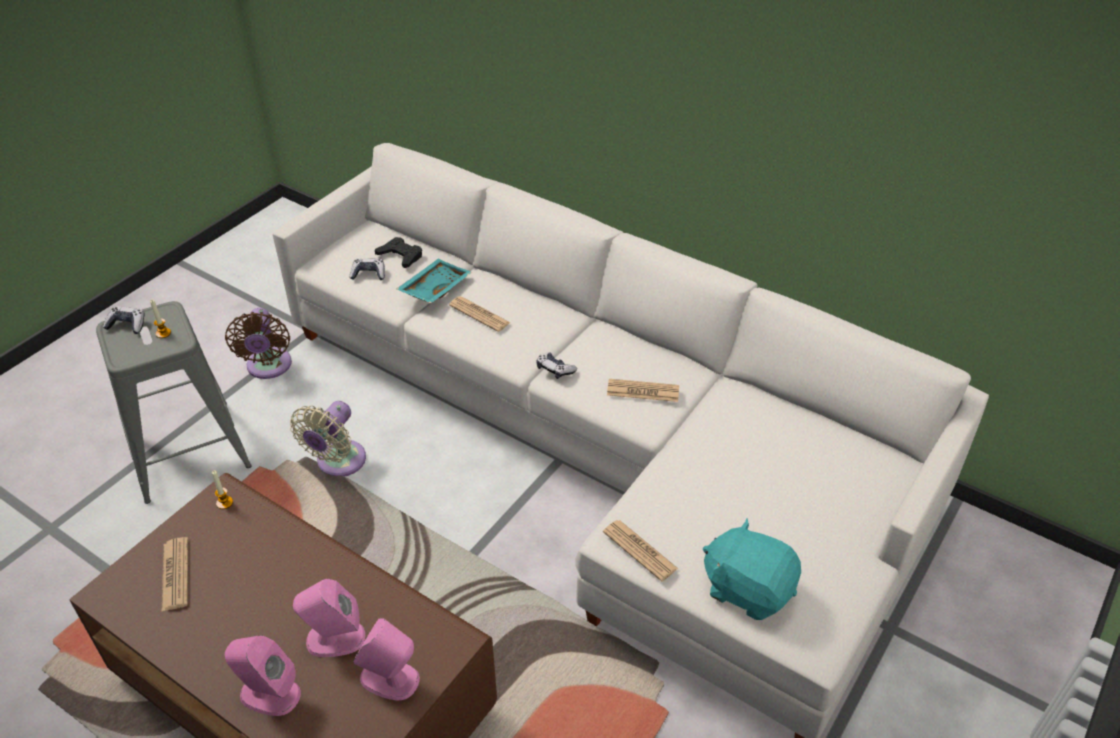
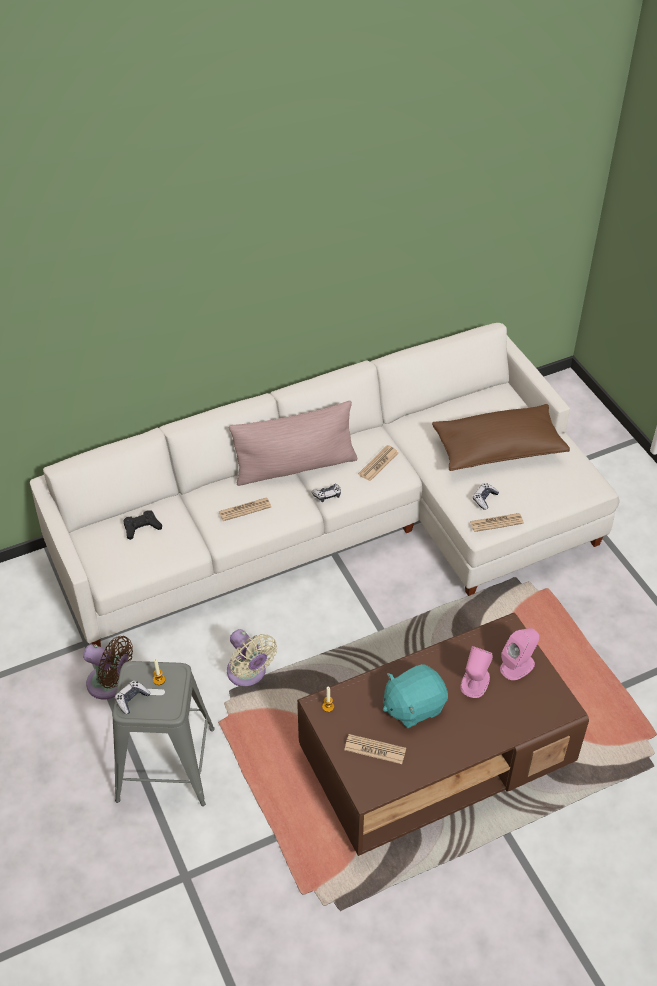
camera: 60 degrees left, 5 degrees up
pink speaker [225,636,301,716] -> none
game controller [350,258,385,280] -> game controller moved to [473,483,499,510]
turquoise tray [396,259,472,303] -> none
turquoise plush toy [703,518,801,620] -> turquoise plush toy moved to [383,664,448,729]
none -> pink pillow [229,401,357,486]
none -> brown pillow [432,404,570,471]

